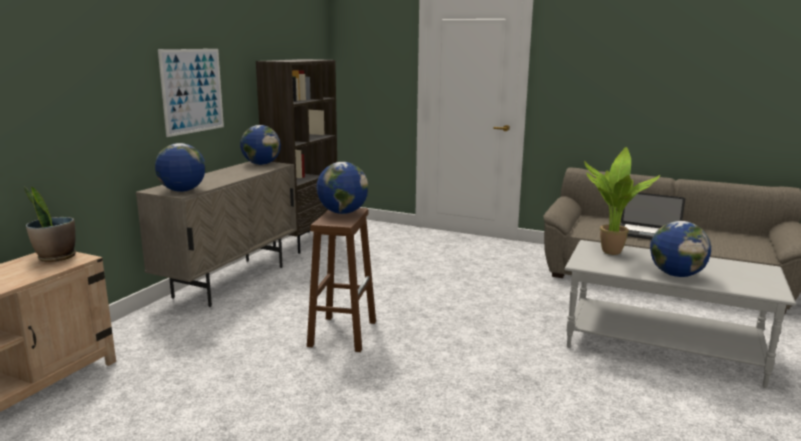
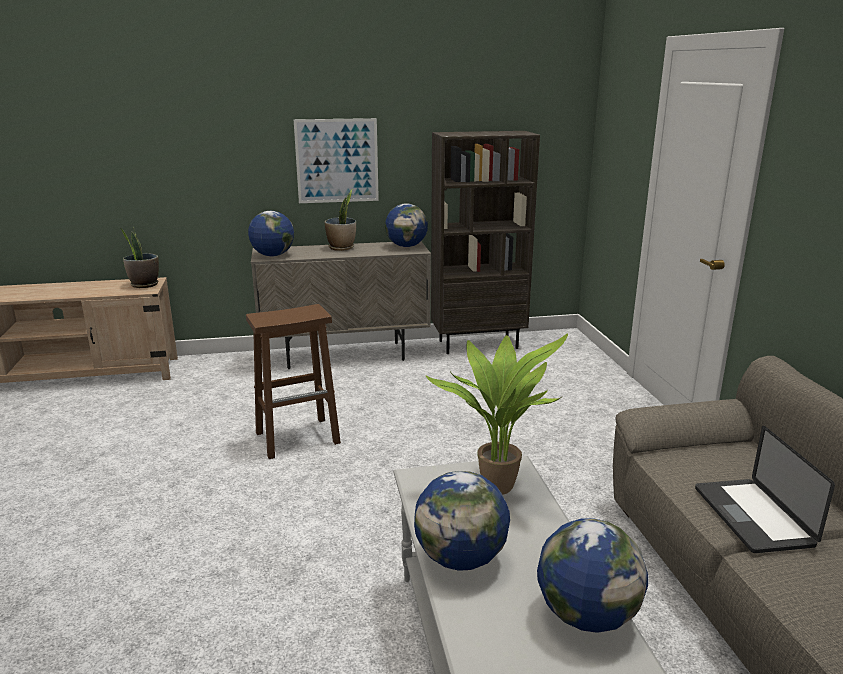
camera: 55 degrees right, 5 degrees up
globe [316,162,368,214] -> globe moved to [537,518,648,633]
none -> potted plant [325,189,356,251]

